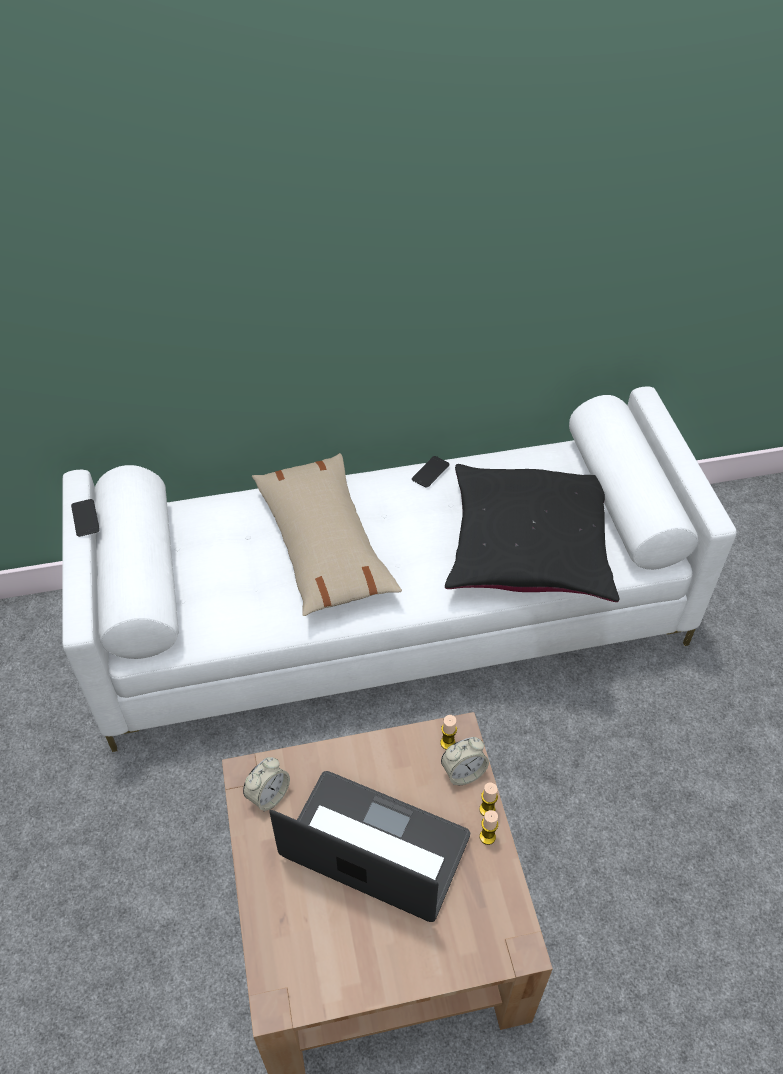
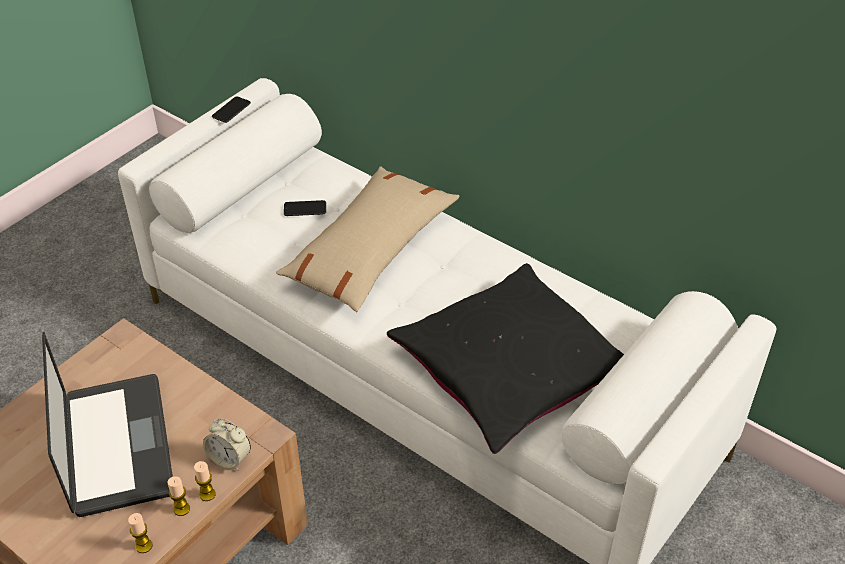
camera: 50 degrees right, 5 degrees down
alarm clock [243,757,290,812] -> none
phone [412,456,450,488] -> phone moved to [284,200,326,216]
candle [440,715,457,750] -> candle moved to [128,513,152,553]

